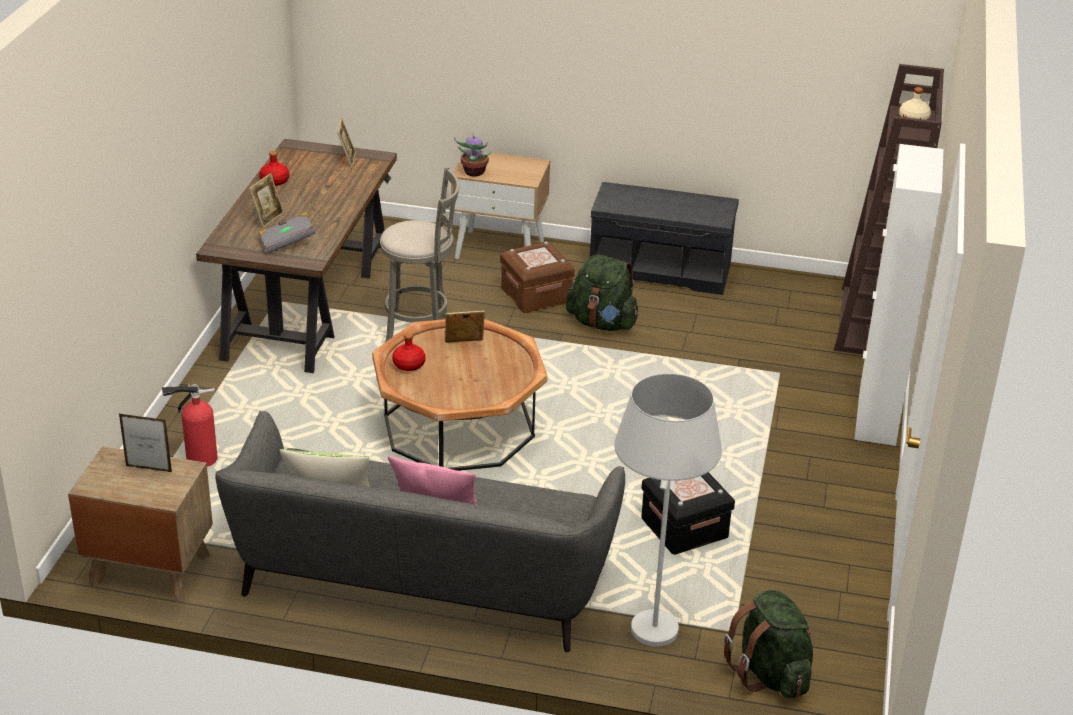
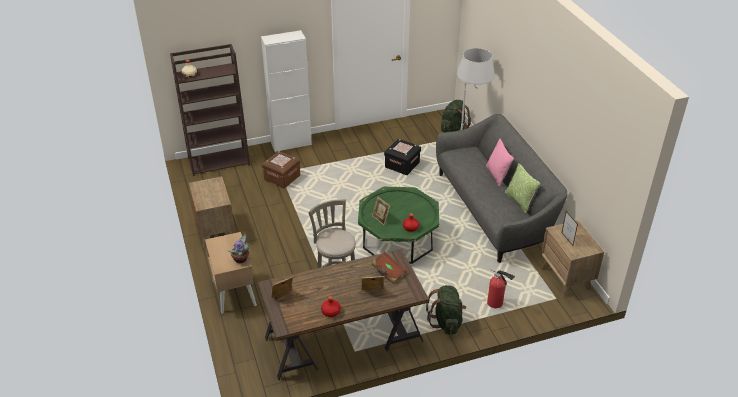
camera: 120 degrees left, 5 degrees up
grey book [259,212,316,254] -> brown book [372,252,406,283]
brown coffee table [372,319,548,471] -> green coffee table [358,187,439,264]
brown storage box [500,242,575,313] -> brown storage box moved to [262,151,300,188]
green backpack [566,255,638,331] -> green backpack moved to [426,285,466,335]
grey bench [590,182,739,295] -> brown nightstand [189,176,234,248]

